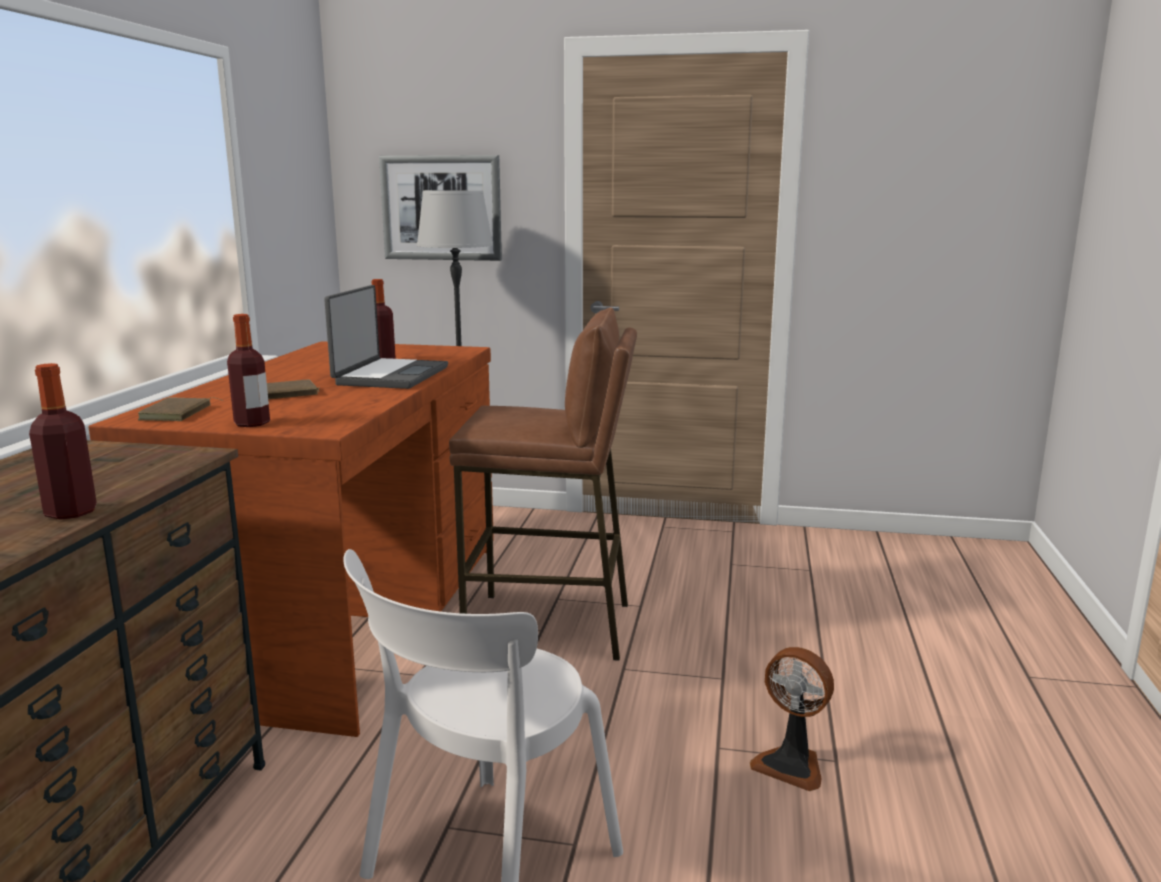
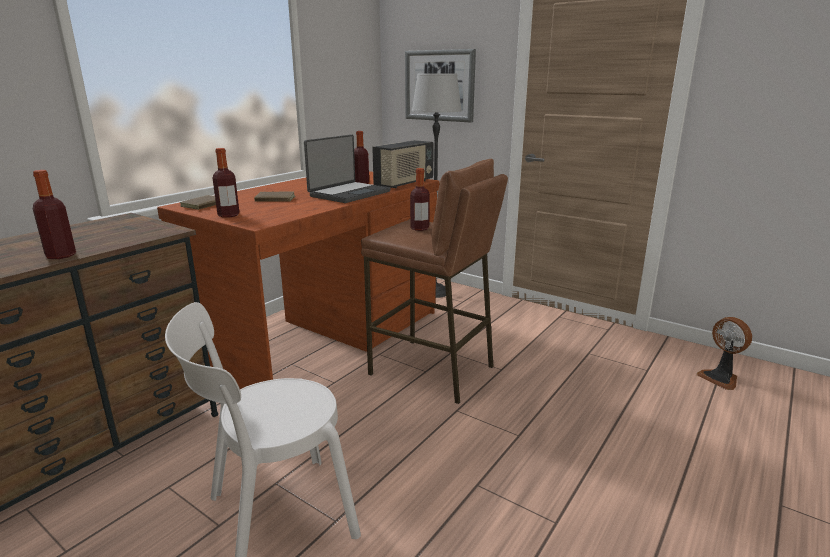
camera: 25 degrees right, 5 degrees up
fan [750,647,834,791] -> fan moved to [696,317,752,390]
none -> radio [372,140,434,188]
none -> bottle [410,168,430,231]

